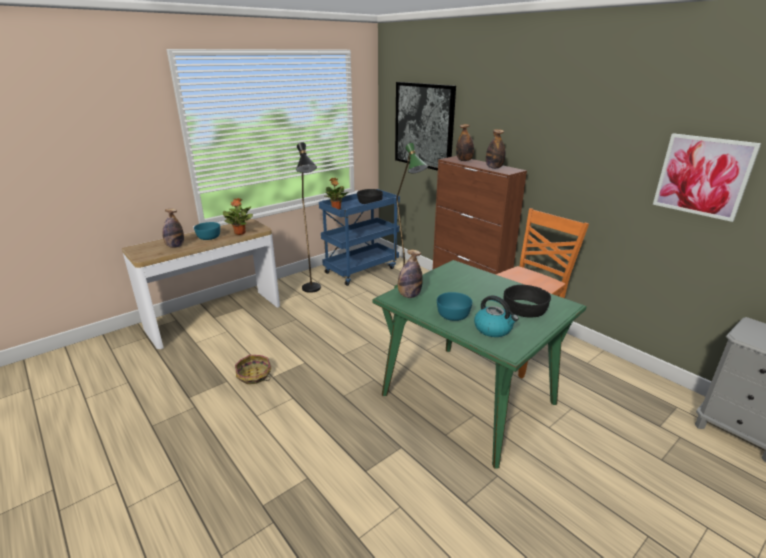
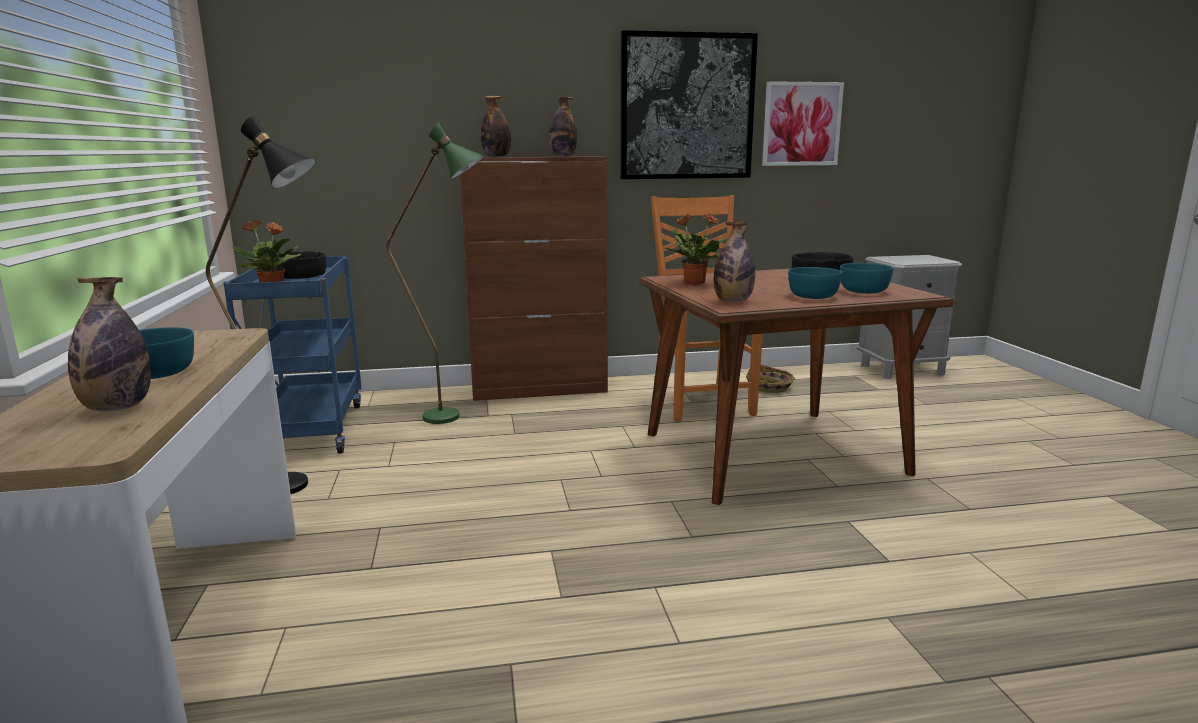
camera: 60 degrees left, 10 degrees down
potted plant [223,198,253,235] -> potted plant moved to [665,212,727,285]
basket [235,355,272,384] -> basket moved to [746,364,795,393]
green dining table [372,260,587,469] -> brown dining table [639,269,954,505]
picture [395,82,456,171] -> picture moved to [620,30,758,179]
kettle [474,295,519,337] -> turquoise bowl [840,263,893,294]

